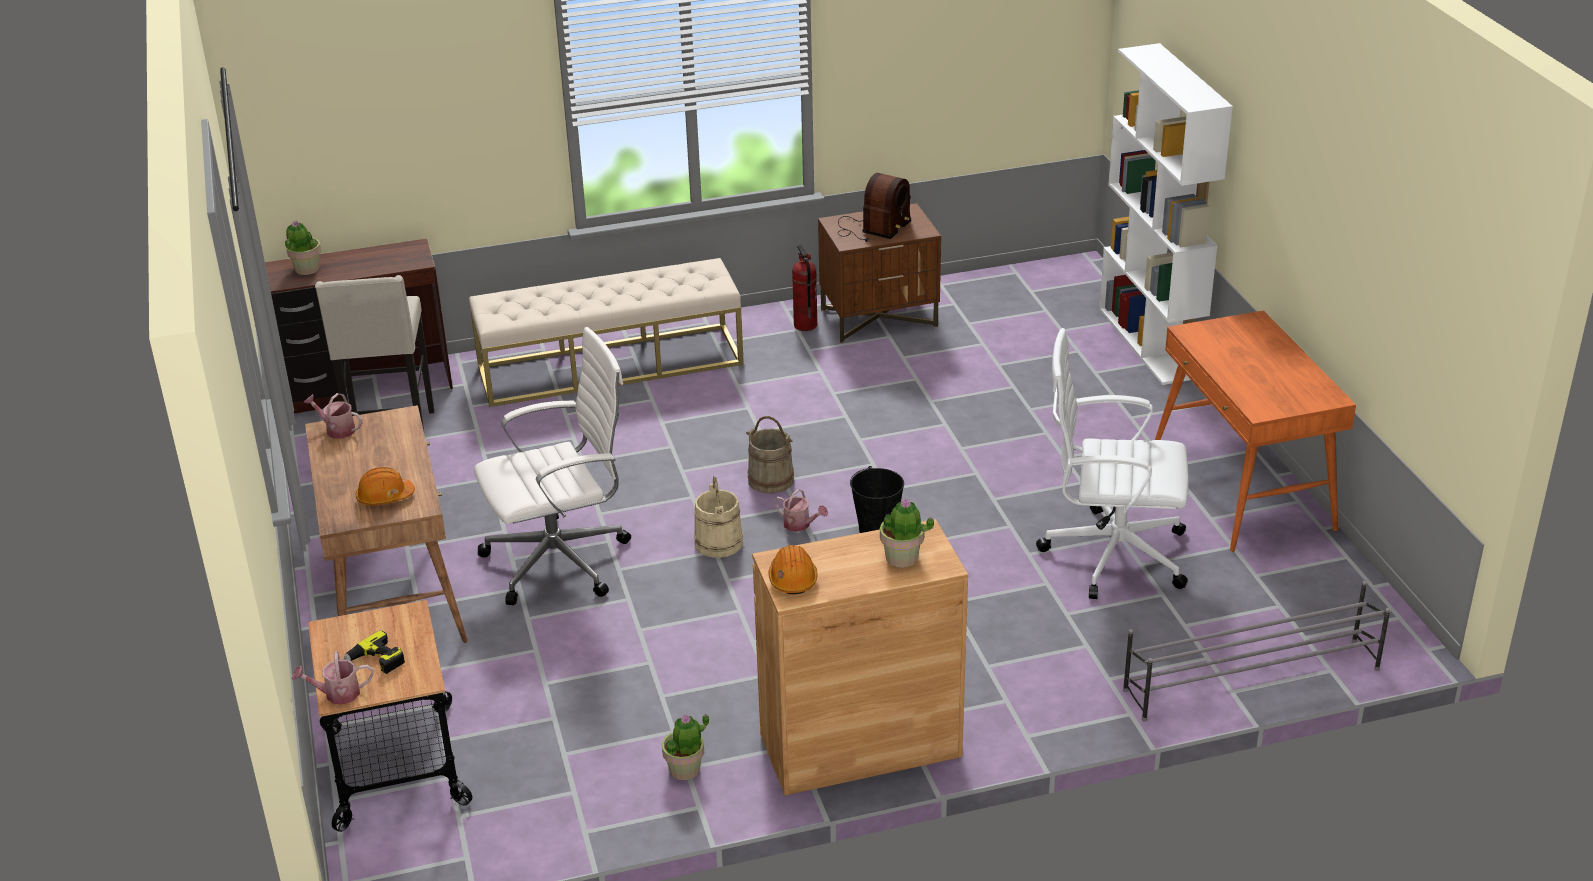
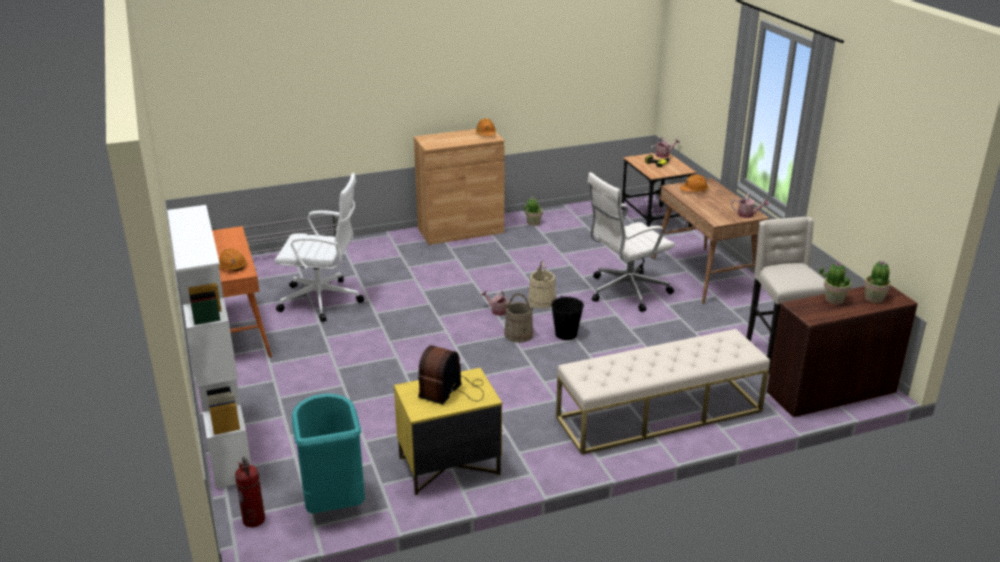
camera: 175 degrees right, 5 degrees down
fire extinguisher [792,244,817,331] -> fire extinguisher moved to [235,457,265,527]
brown nightstand [818,203,941,343] -> yellow nightstand [394,368,502,495]
black bucket [850,466,904,533] -> black bucket moved to [551,296,584,340]
potted plant [880,498,934,568] -> potted plant moved to [820,262,851,304]
none -> orange hard hat [219,248,247,271]
none -> turquoise trash can [292,393,365,513]

